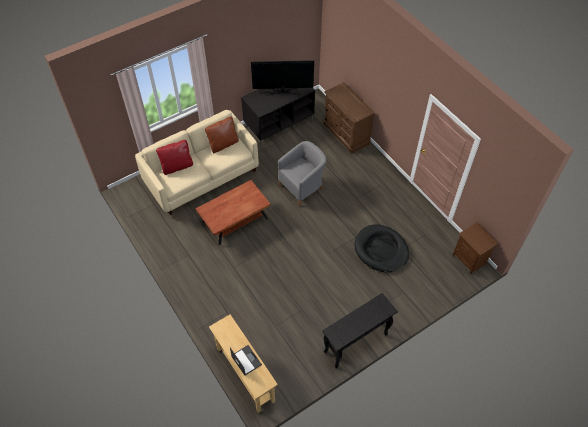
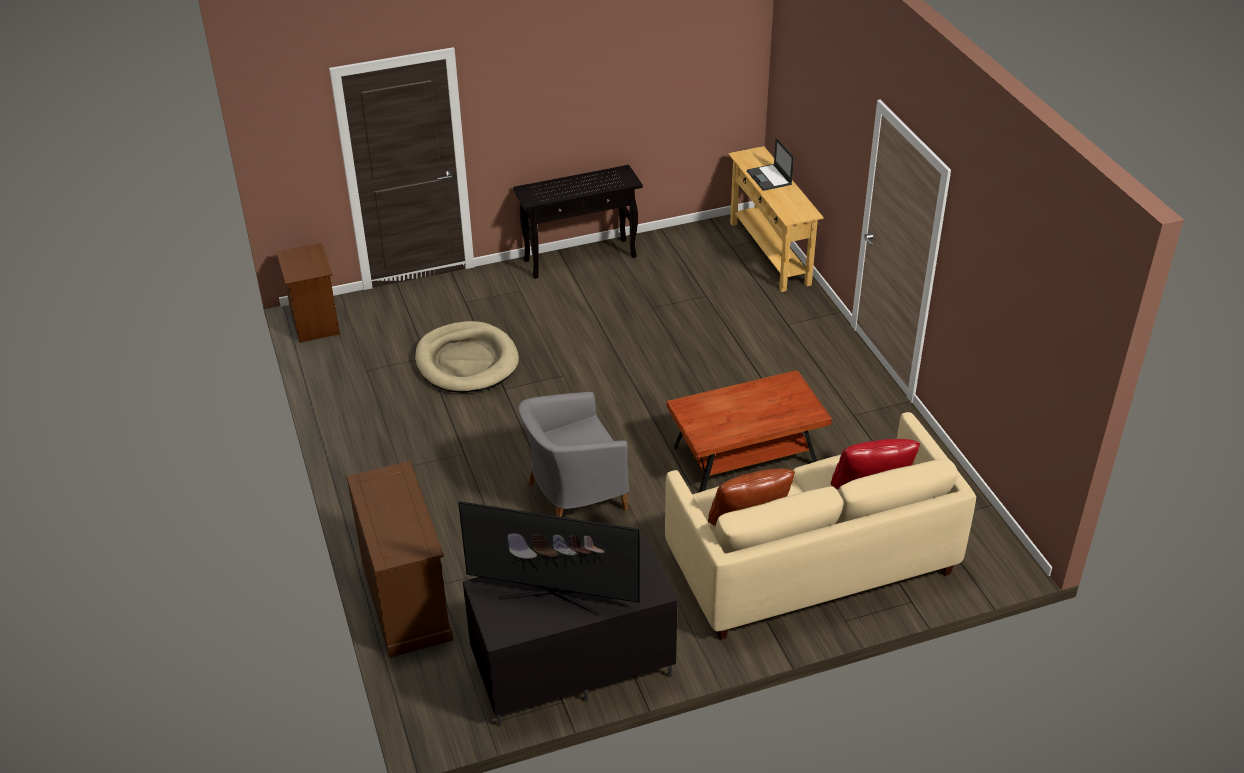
camera: 165 degrees left, 15 degrees down
black dog bed [355,224,409,272] -> beige dog bed [415,321,519,393]

